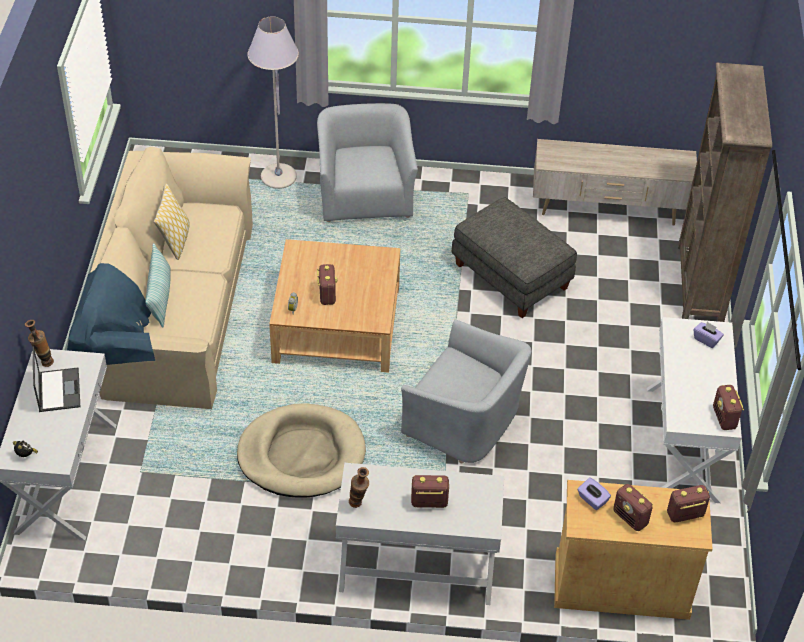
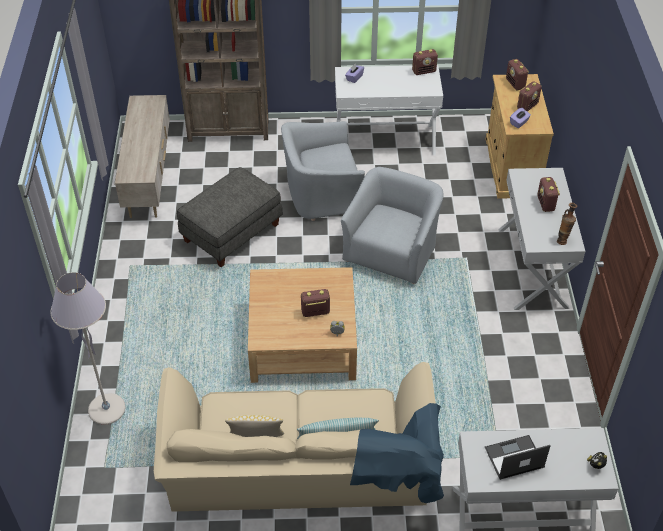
camera: 95 degrees left, 0 degrees up
vase [25,320,54,367] -> none
beige dog bed [237,403,366,498] -> none
grey armchair [317,103,418,222] -> grey armchair moved to [281,121,365,221]

